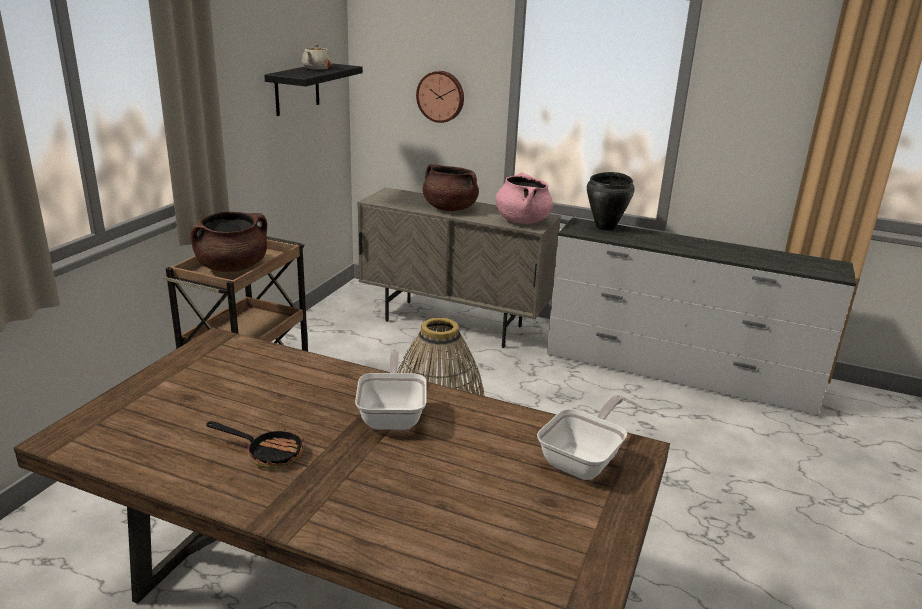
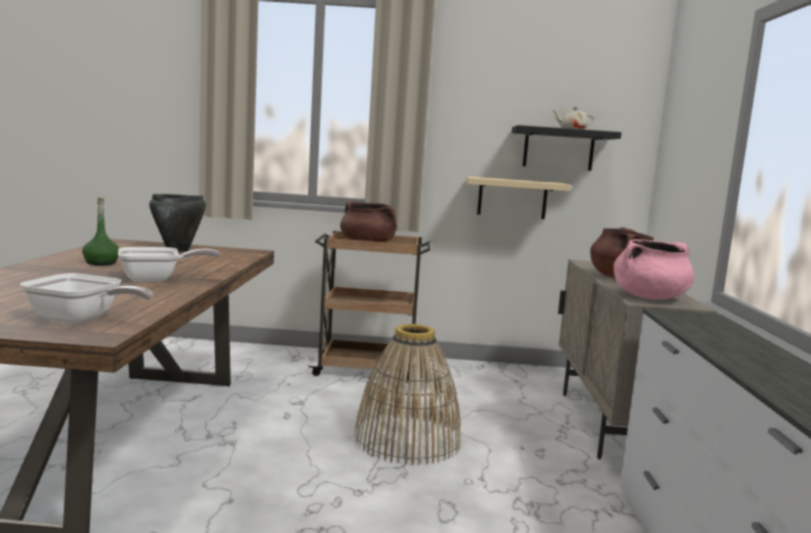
camera: 70 degrees right, 15 degrees down
frying pan [206,421,304,469] -> green bottle [82,198,119,265]
wall clock [416,71,464,123] -> none
black cooking pot [587,172,635,231] -> black cooking pot moved to [149,194,206,252]
none -> beige shelf [466,176,571,219]

